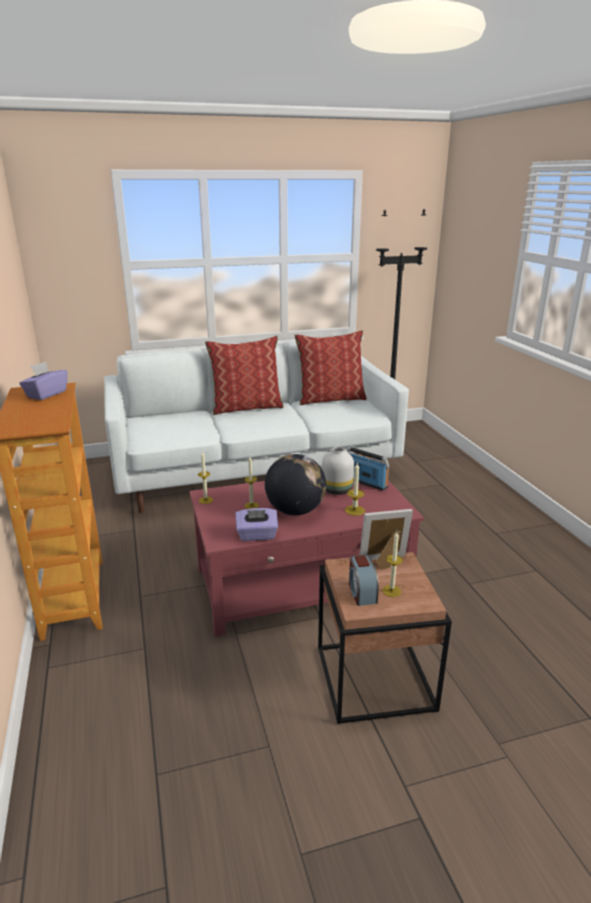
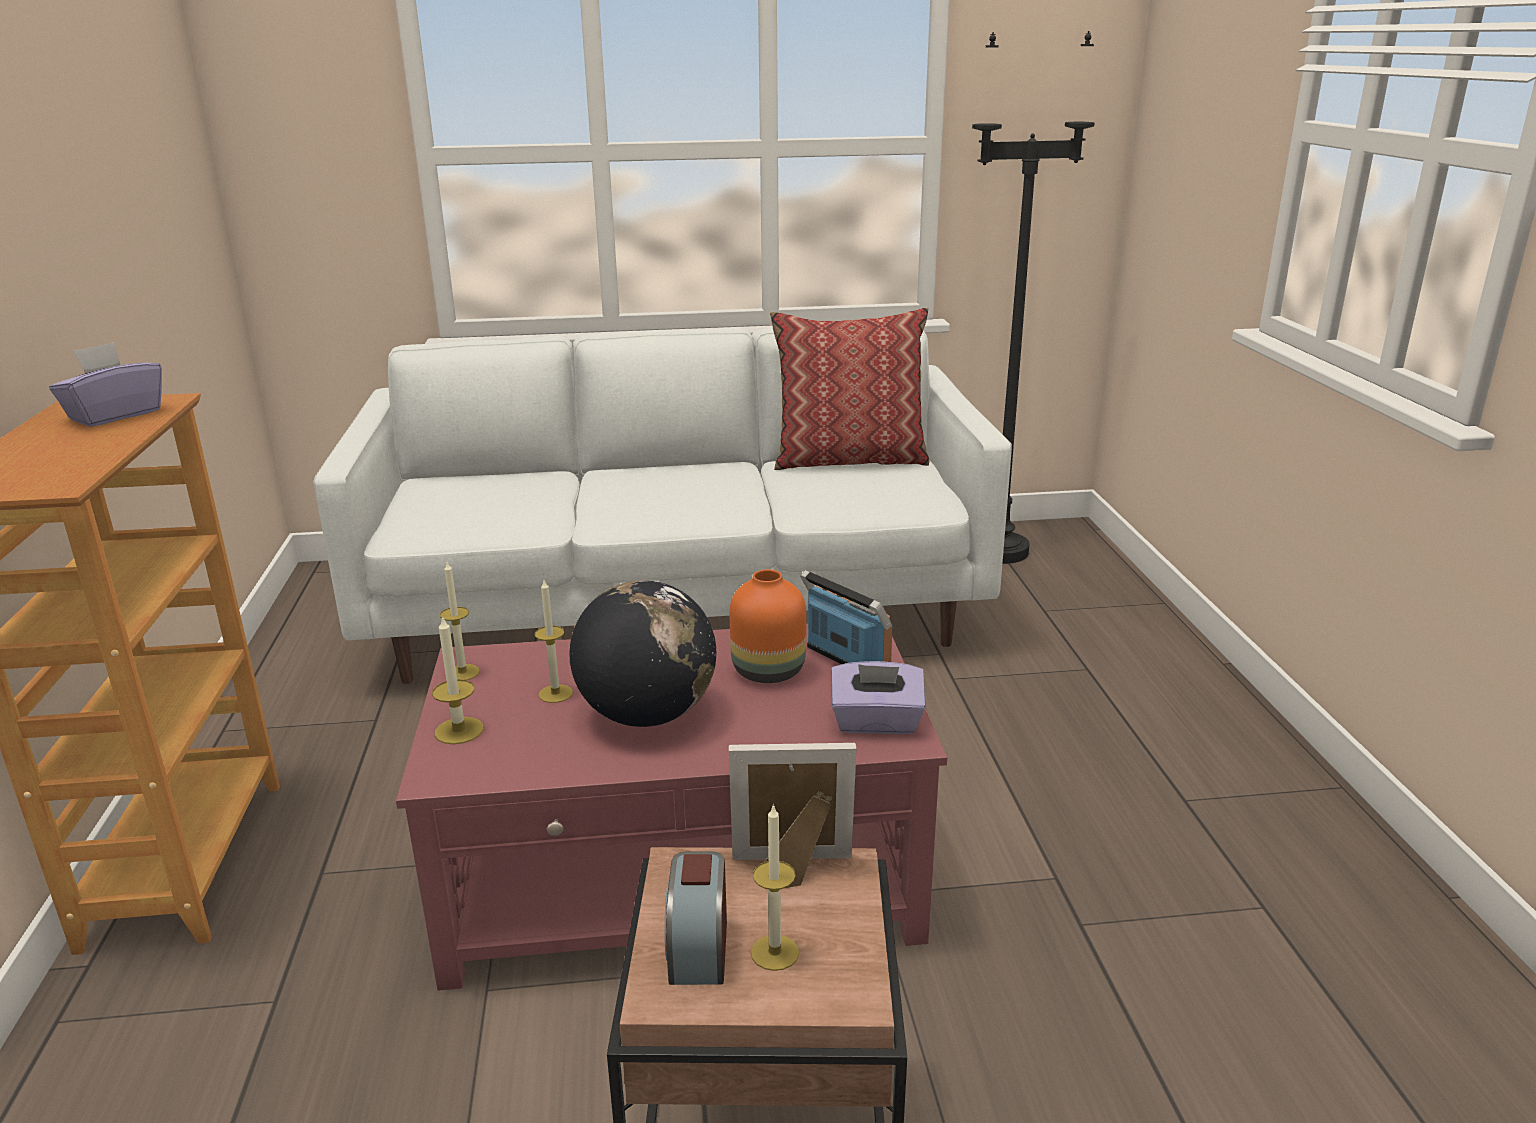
camera: 10 degrees right, 0 degrees up
pillow [205,336,284,415] -> none
purple tissue box [235,508,278,541] -> purple tissue box moved to [831,661,926,734]
white vase [322,447,354,495] -> orange vase [729,569,806,683]
candle [345,463,365,516] -> candle moved to [432,615,484,744]

